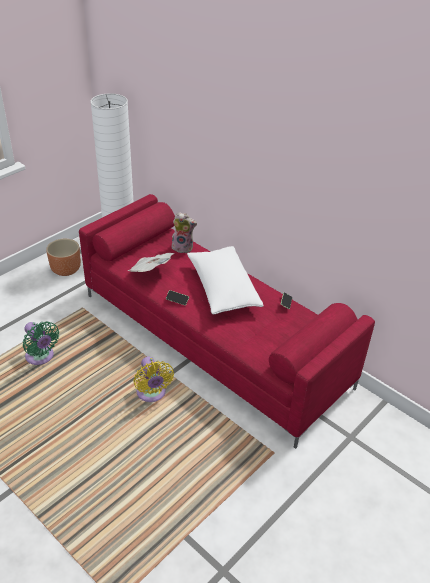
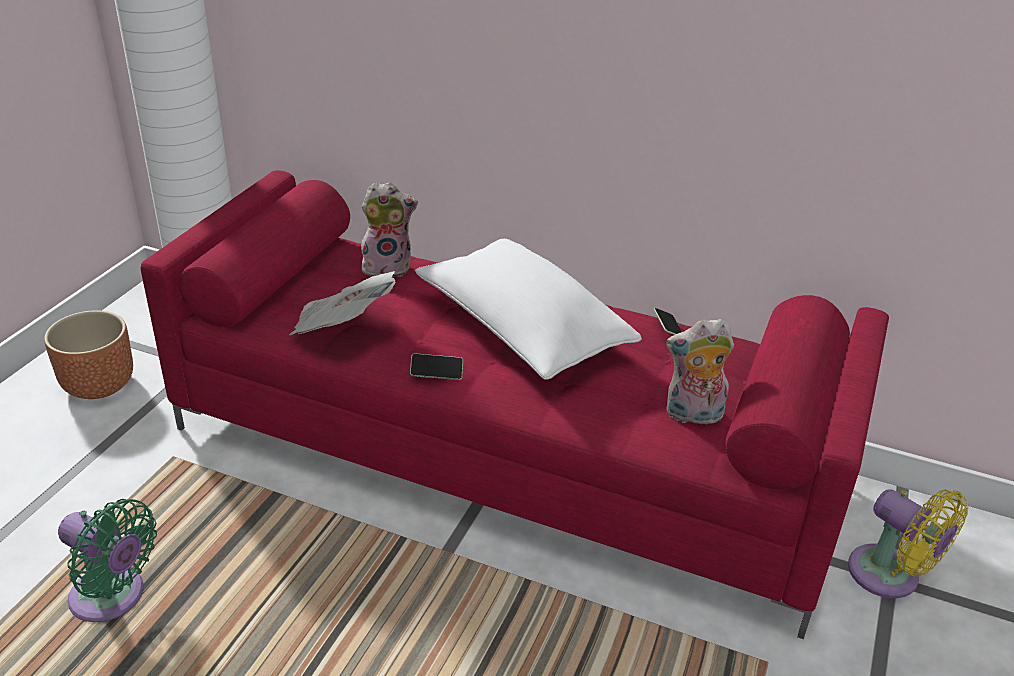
camera: 20 degrees left, 5 degrees down
yellow fan [133,356,174,402] -> yellow fan moved to [848,489,968,598]
none -> plush toy [666,319,734,425]

